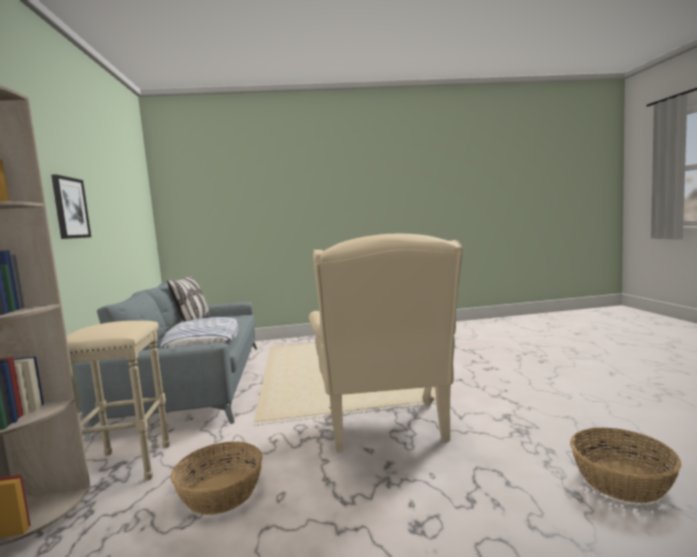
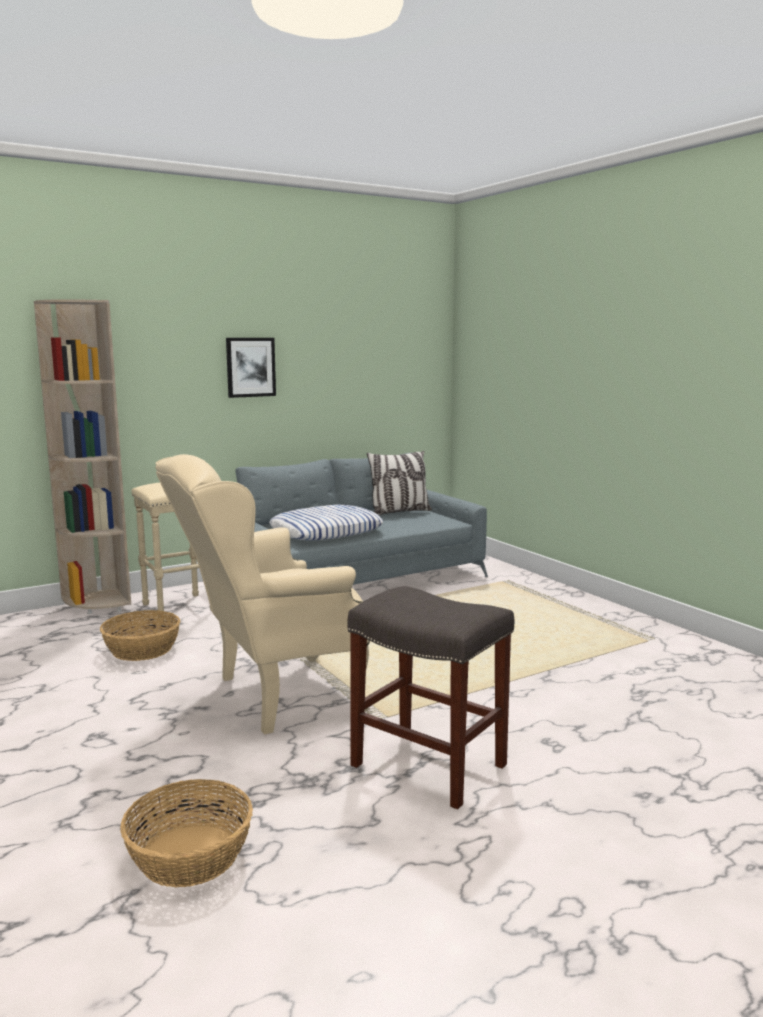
camera: 65 degrees right, 5 degrees up
none -> grey stool [348,586,514,809]

